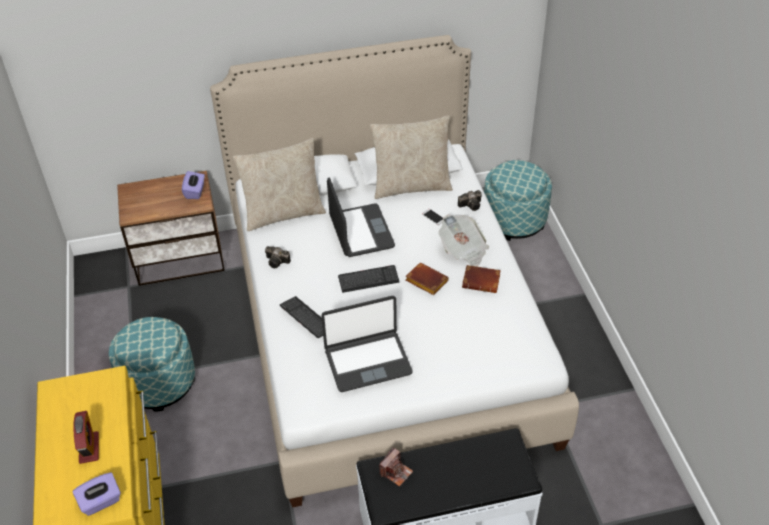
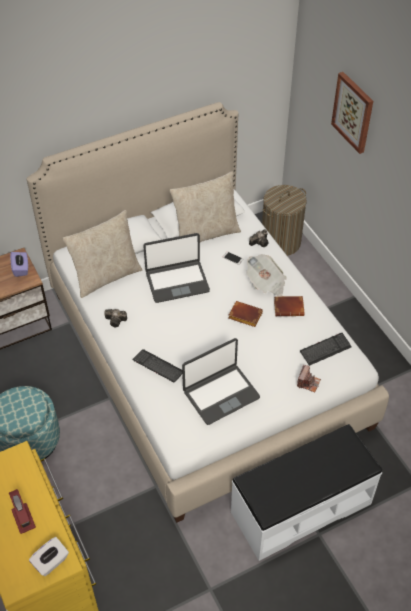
camera: 15 degrees left, 5 degrees up
purple tissue box [72,472,121,516] -> white tissue box [29,537,69,576]
laptop [327,177,395,257] -> laptop turned 105 degrees clockwise [143,233,210,303]
keyboard [338,265,399,293] -> keyboard moved to [300,333,351,366]
camera [379,448,413,487] -> camera moved to [297,365,321,392]
ottoman [484,160,552,241] -> laundry basket [262,185,307,256]
none -> picture [331,72,373,154]

